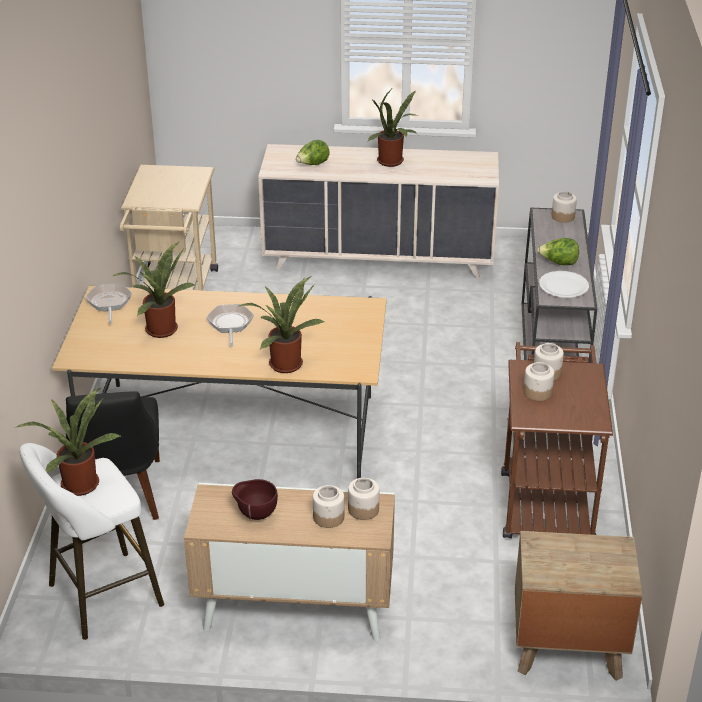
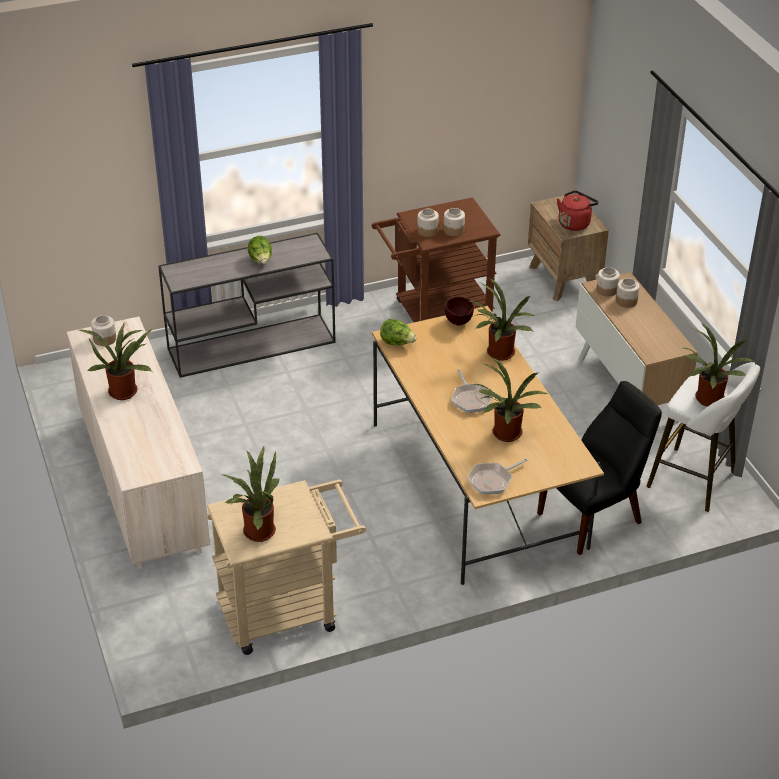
camera: 115 degrees left, 5 degrees up
frying pan [206,304,254,346] -> frying pan turned 75 degrees counterclockwise [451,369,492,413]
brown bowl [232,479,278,520] -> brown bowl moved to [445,297,474,326]
lettuce [296,140,330,165] -> lettuce moved to [380,319,417,346]
white plate [539,271,589,298] -> none
jar [551,191,577,223] -> jar moved to [91,315,116,346]
none -> potted plant [221,445,279,542]
none -> red kettle [557,190,598,231]

